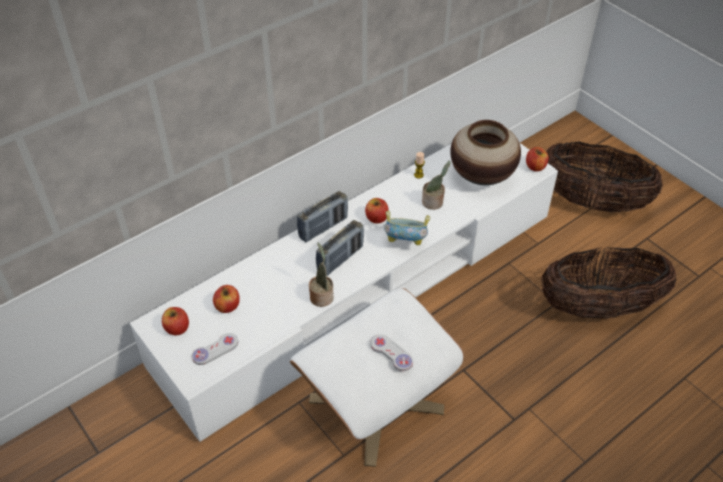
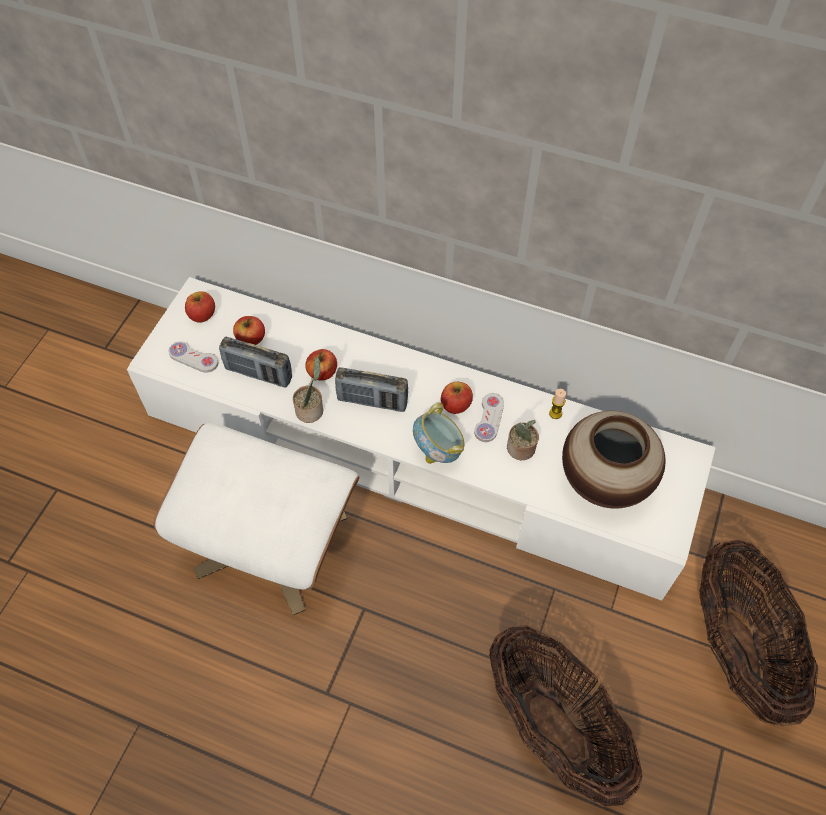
camera: 60 degrees right, 10 degrees up
radio [297,191,348,242] -> radio moved to [219,337,292,388]
white game controller [371,334,413,371] -> white game controller moved to [474,393,504,442]
apple [526,147,549,171] -> apple moved to [305,349,337,381]

